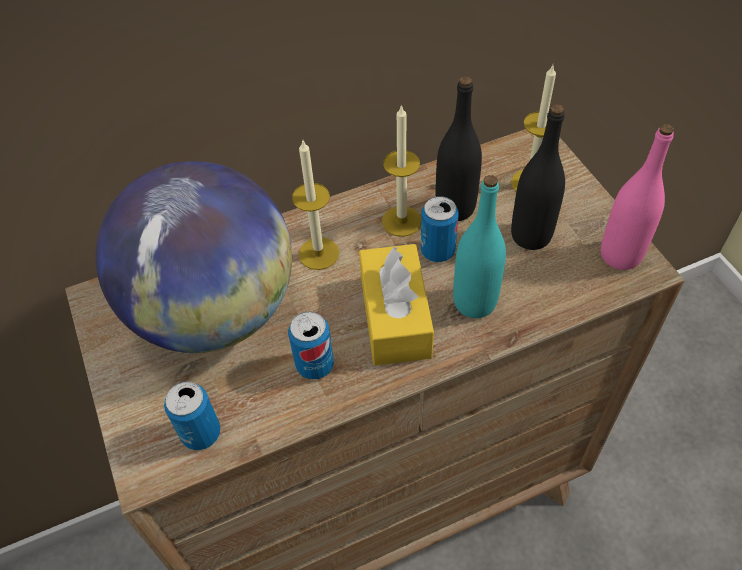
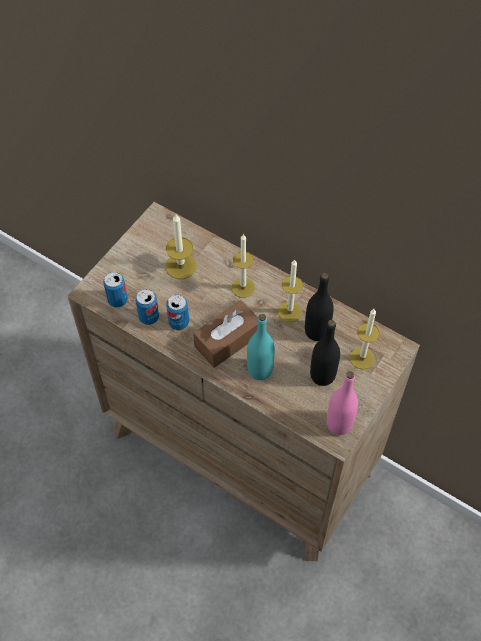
camera: 55 degrees right, 5 degrees up
globe [95,161,292,353] -> candle [166,214,197,279]
yellow tissue box [359,244,434,366] -> brown tissue box [193,300,258,368]
can [421,196,458,262] -> can moved to [135,289,159,325]

